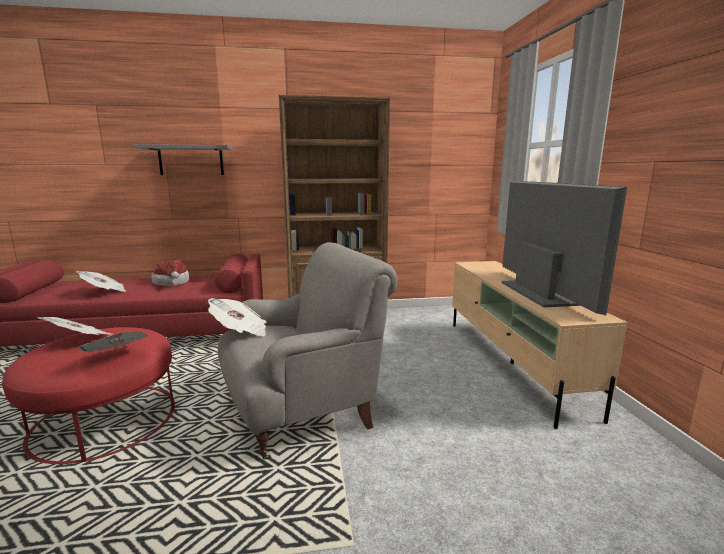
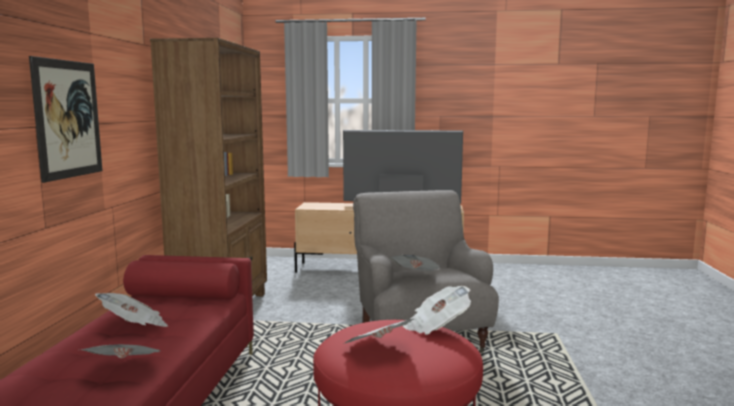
camera: 75 degrees left, 5 degrees down
grey shelf [134,144,232,175] -> picture [29,56,103,183]
hat [151,259,189,286] -> newspaper [95,293,168,327]

